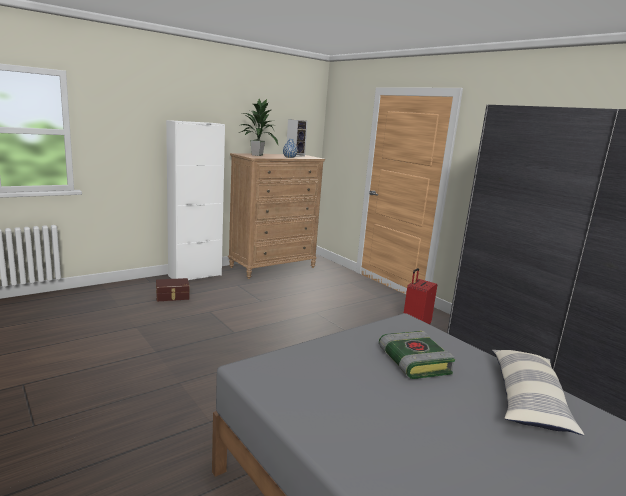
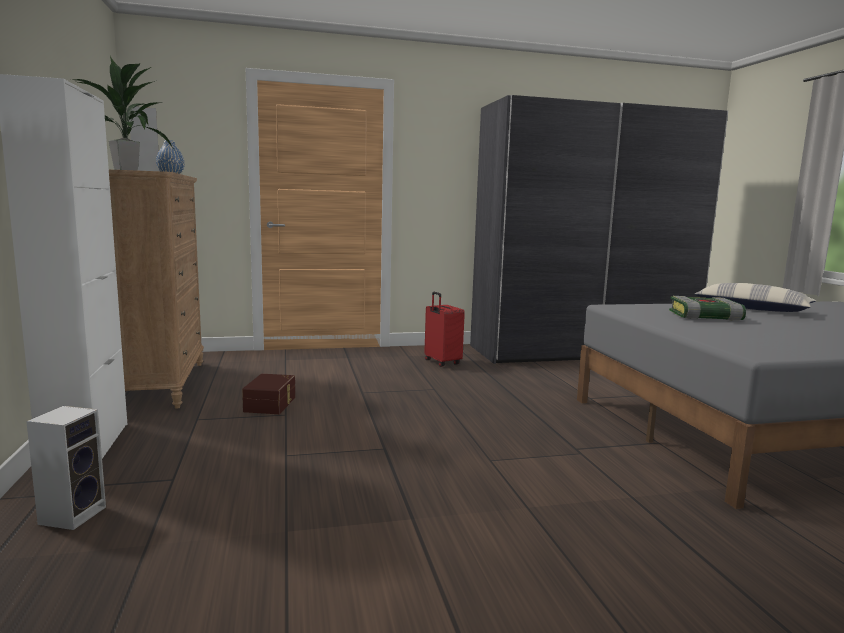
camera: 65 degrees left, 5 degrees down
brown storage box [156,278,190,301] -> brown storage box moved to [242,374,295,414]
none -> speaker [26,406,106,530]

